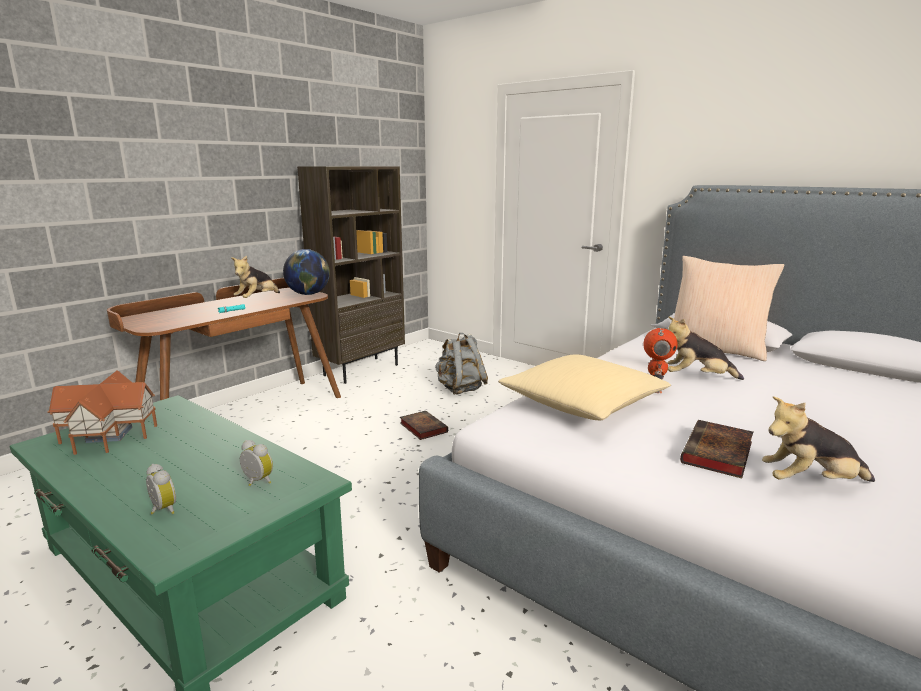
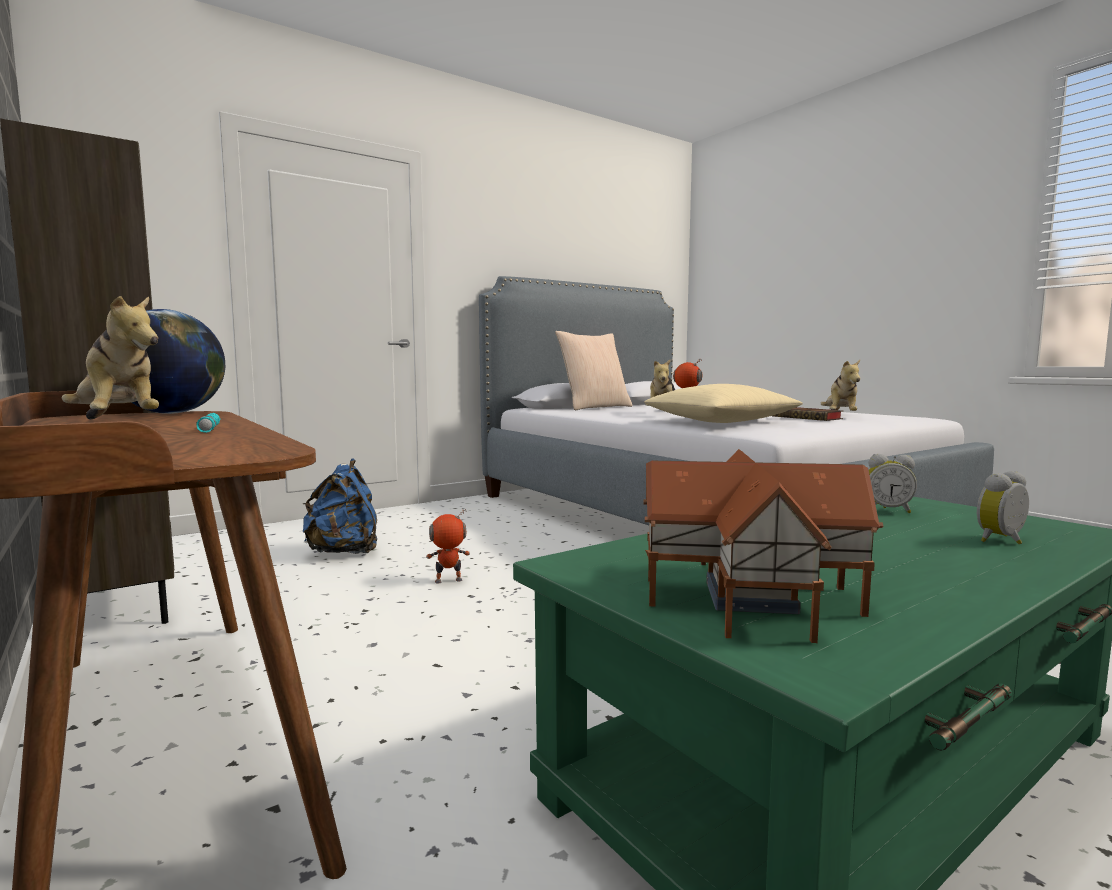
camera: 75 degrees left, 10 degrees down
alarm clock [240,440,273,486] -> alarm clock turned 120 degrees counterclockwise [869,454,917,513]
book [400,411,448,440] -> toy robot [426,509,470,583]
grey backpack [435,333,488,395] -> blue backpack [303,458,377,554]

